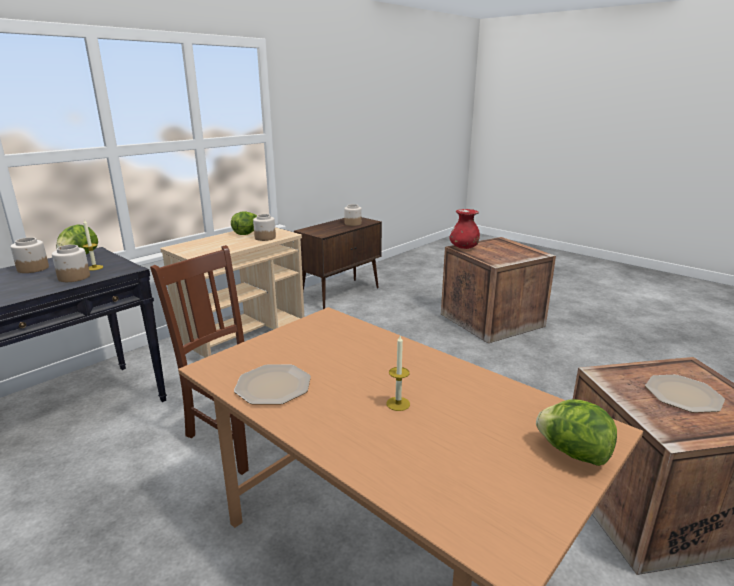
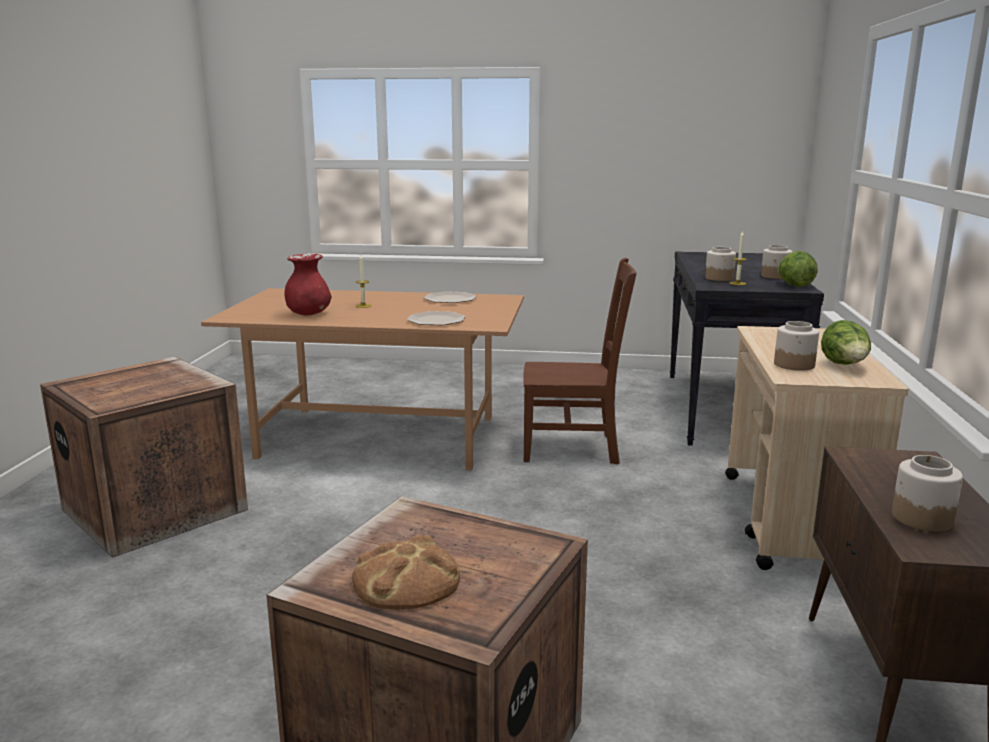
camera: 145 degrees right, 5 degrees down
red vase [449,209,480,249] -> red vase moved to [284,254,332,315]
lettuce [536,399,617,466] -> none
plate [645,375,725,413] -> plate moved to [407,311,465,325]
none -> bread [352,535,460,610]

